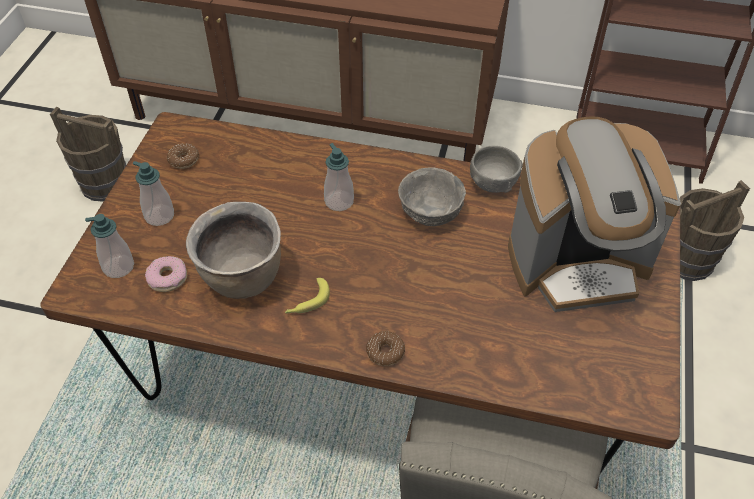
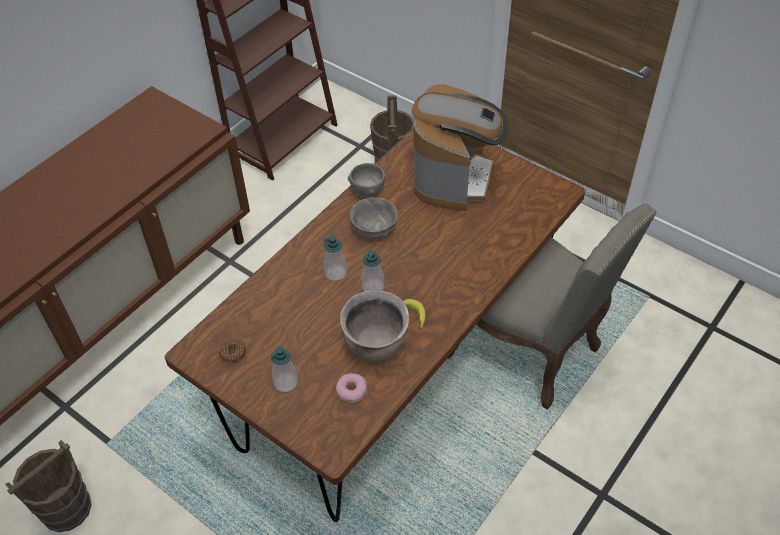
camera: 65 degrees left, 0 degrees up
soap dispenser [85,214,134,278] -> soap dispenser moved to [361,250,384,291]
donut [366,331,405,366] -> none

